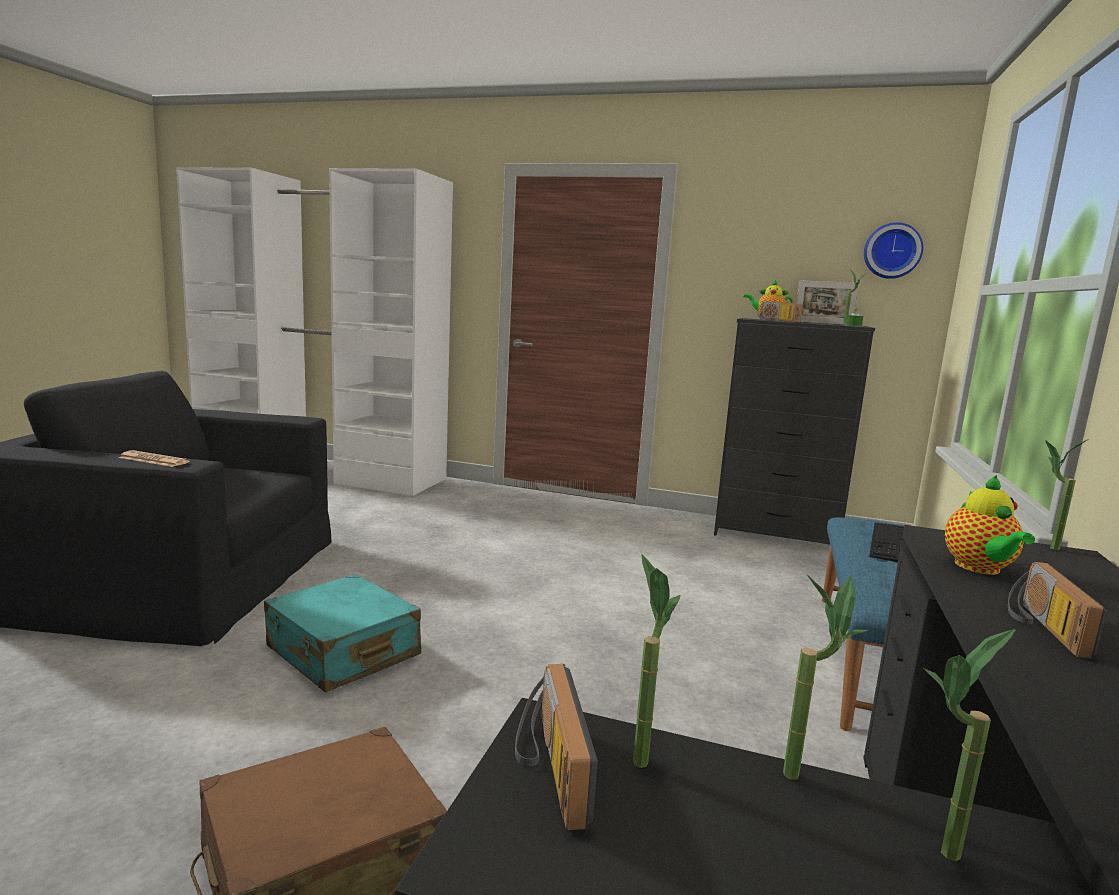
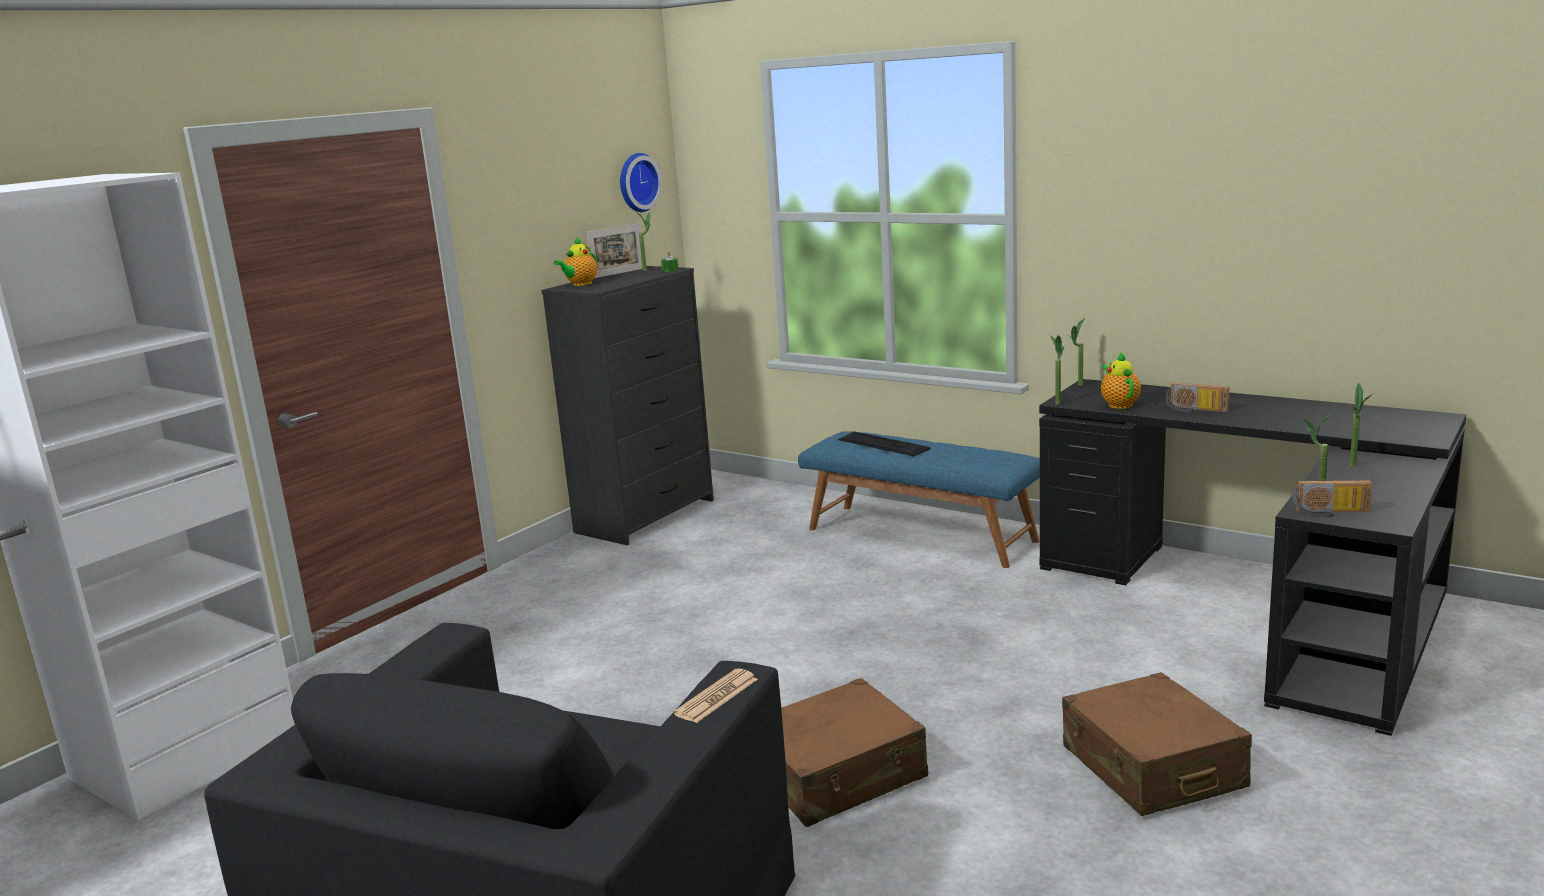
camera: 70 degrees left, 5 degrees up
turquoise suitcase [264,574,421,693] -> brown suitcase [781,678,928,827]
radio [757,302,803,322] -> none
potted plant [783,575,868,780] -> potted plant moved to [1050,335,1064,404]
teapot [945,475,1035,575] -> teapot turned 120 degrees counterclockwise [1101,352,1141,409]

